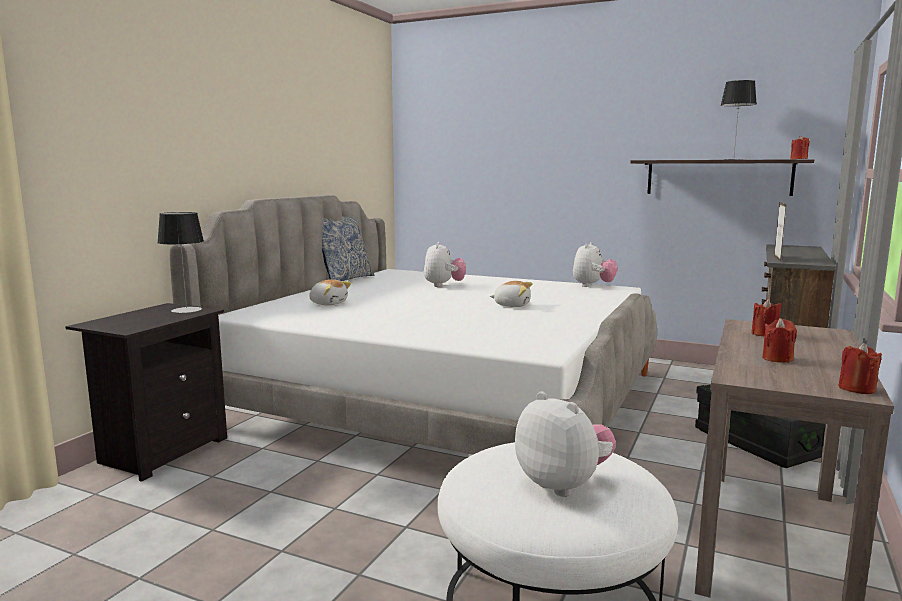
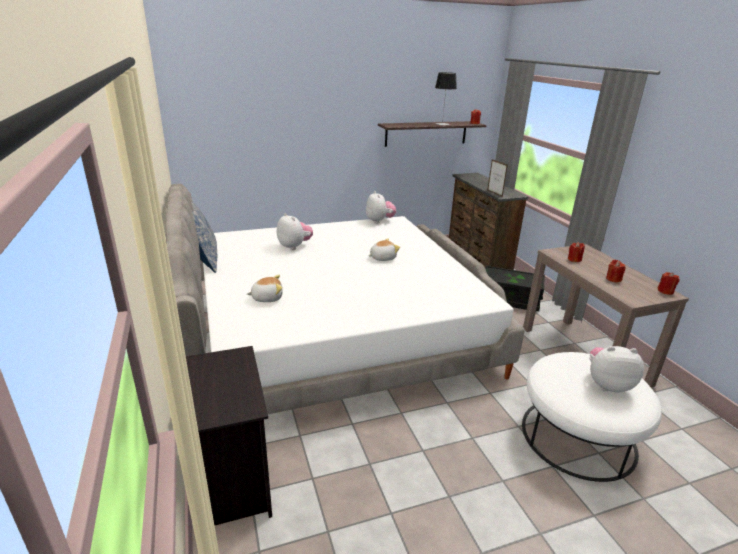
camera: 45 degrees left, 15 degrees up
table lamp [157,212,204,313] -> none

